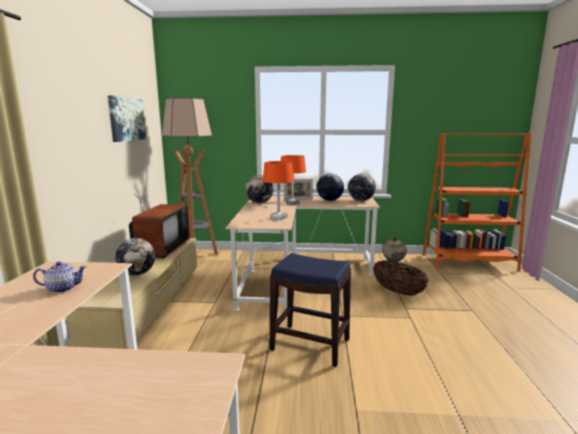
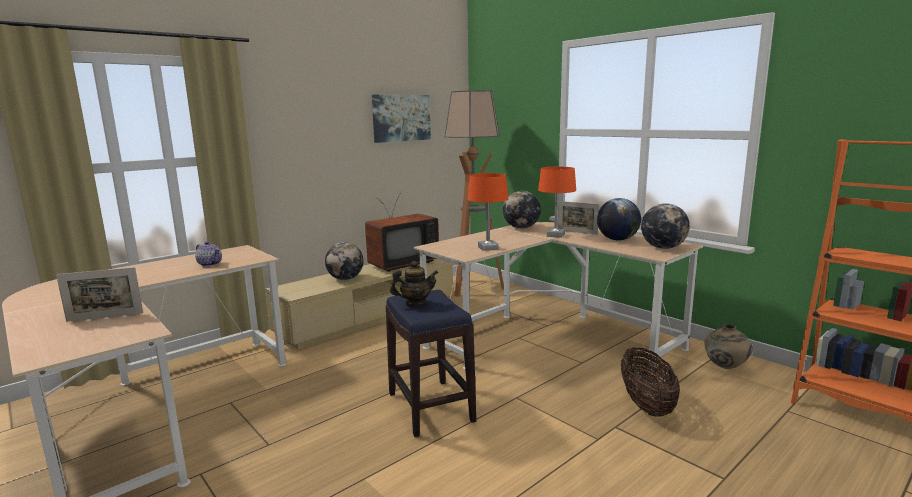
camera: 45 degrees right, 0 degrees up
none -> picture frame [56,267,143,322]
none -> teapot [390,261,438,306]

